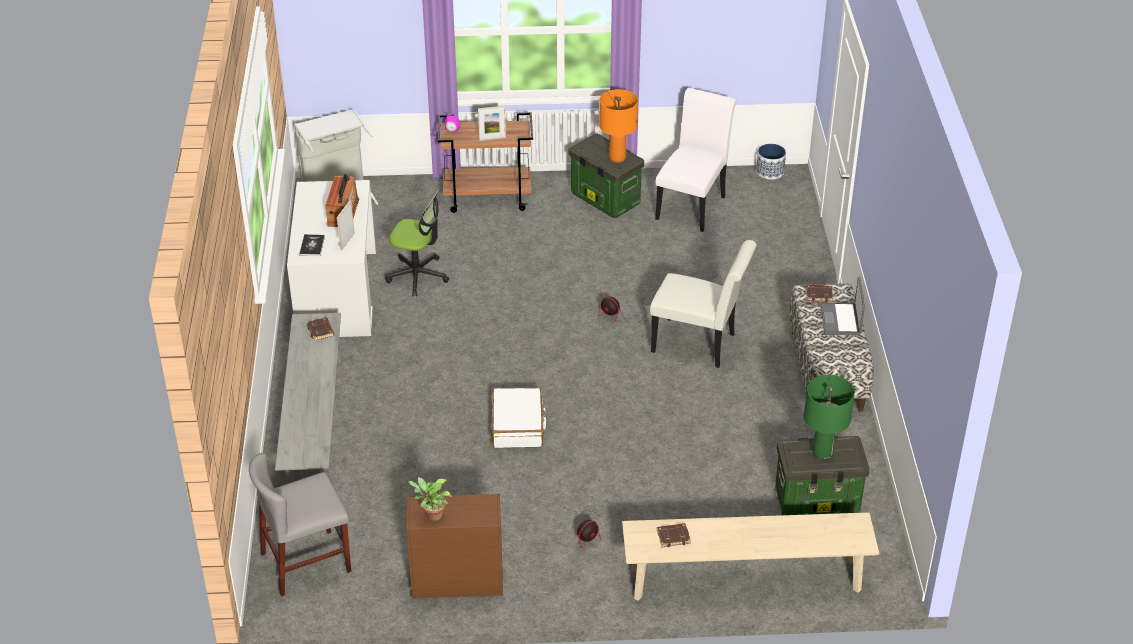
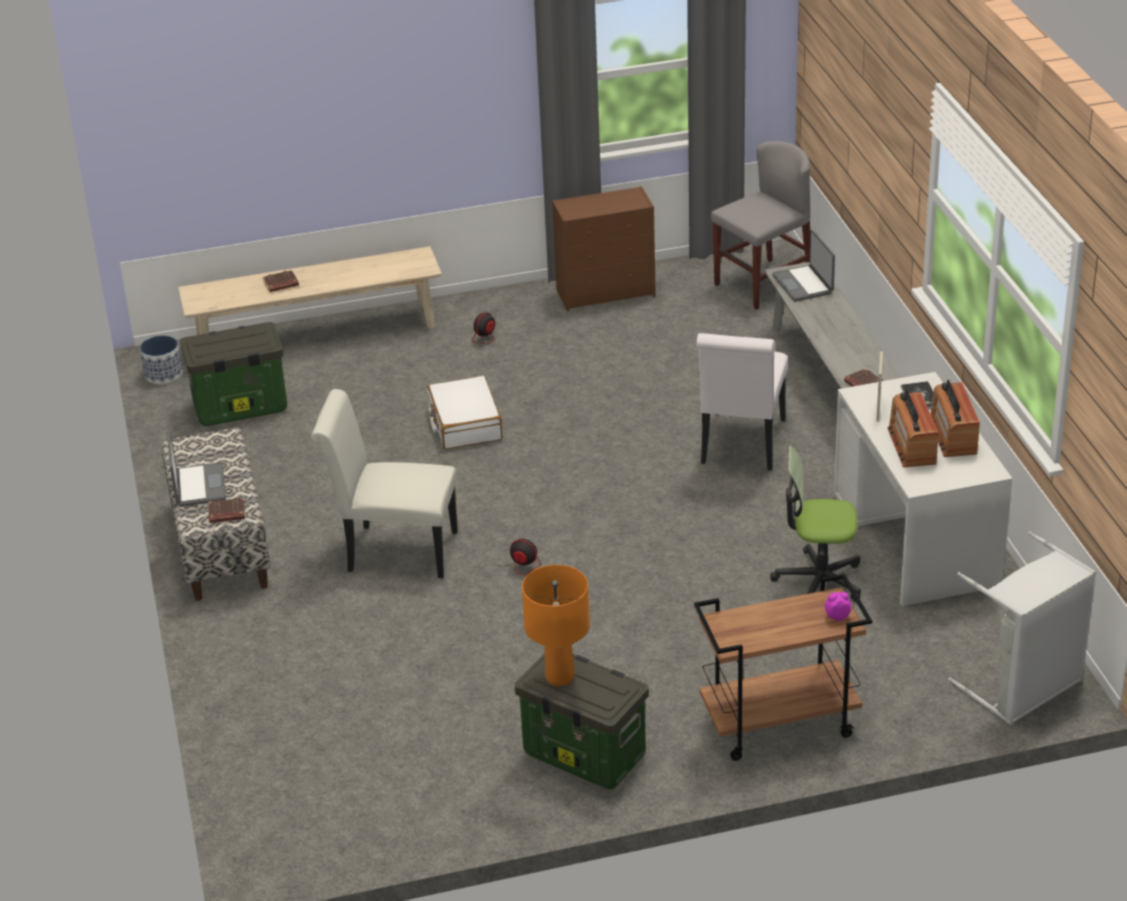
camera: 170 degrees right, 5 degrees down
potted plant [408,477,452,521] -> none
picture frame [478,106,506,141] -> none
white suitcase [491,387,547,448] -> white suitcase moved to [427,375,502,449]
white chair [655,88,737,232] -> white chair moved to [696,333,788,471]
brown book [657,523,691,548] -> brown book moved to [263,270,299,292]
planter [756,144,786,180] -> planter moved to [140,335,183,384]
green table lamp [804,375,855,459] -> none
none -> laptop [772,230,835,302]
none -> radio [931,380,980,457]

